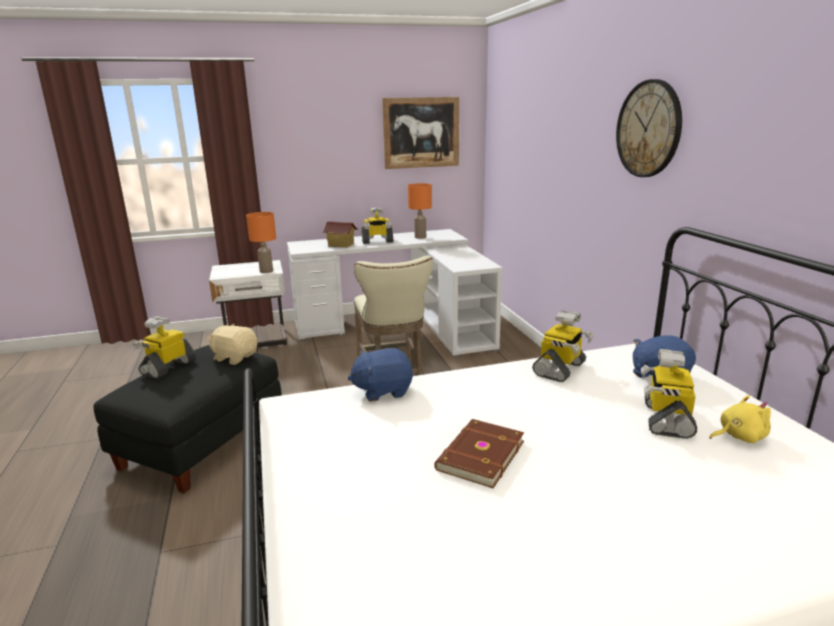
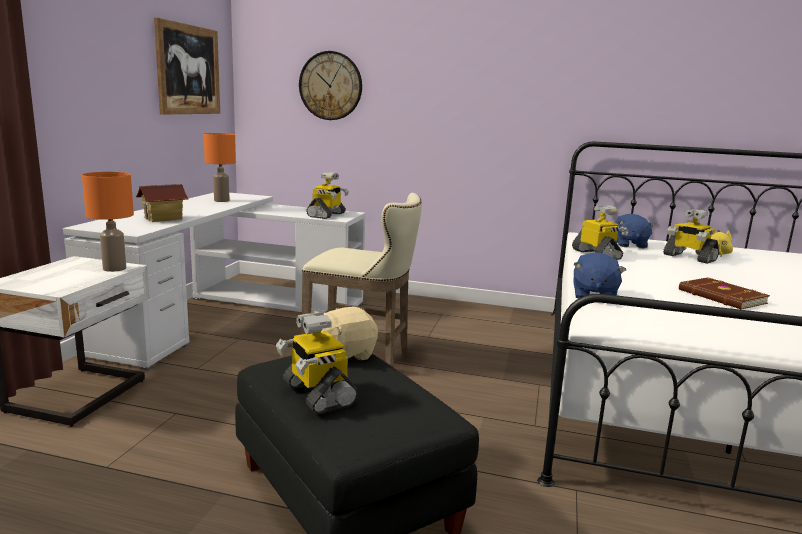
camera: 60 degrees left, 5 degrees down
toy robot [362,207,393,244] -> toy robot moved to [306,172,349,219]
wall clock [616,79,682,177] -> wall clock moved to [299,51,362,120]

